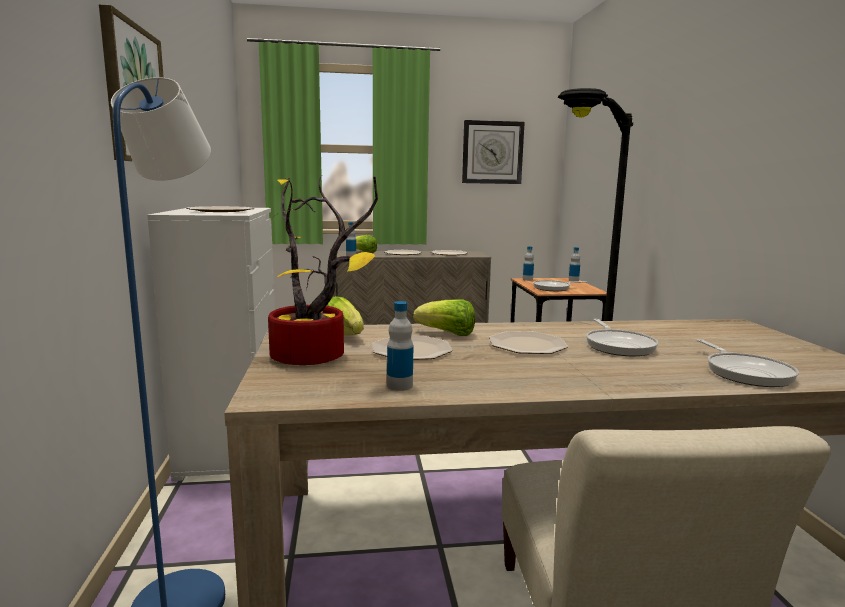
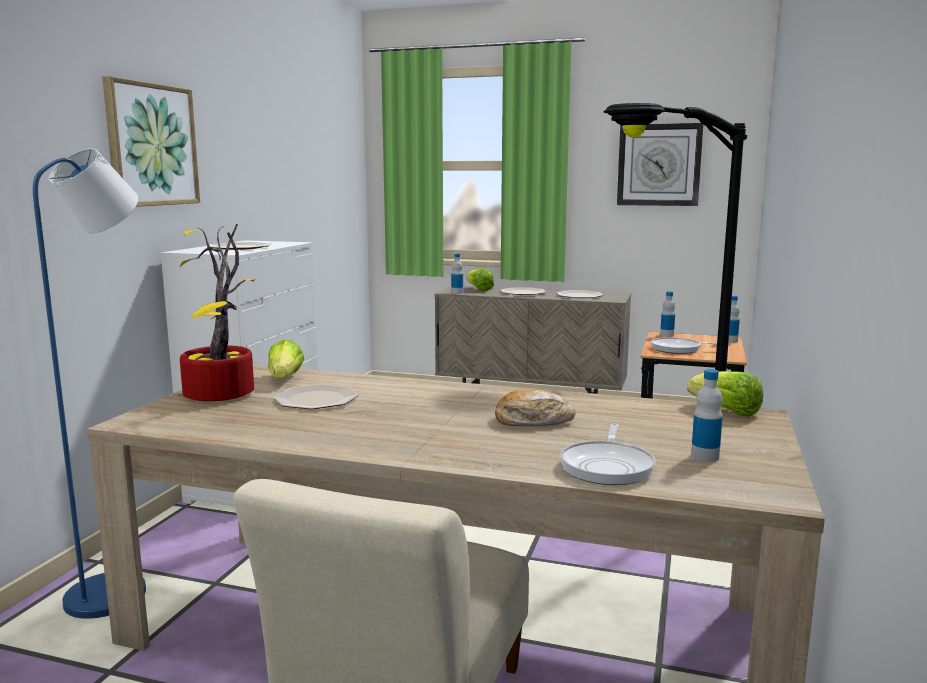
camera: 25 degrees right, 0 degrees up
bottle [387,301,413,391] -> bottle moved to [691,369,723,462]
lettuce [413,299,475,336] -> lettuce moved to [687,371,763,417]
plate [489,331,568,354] -> none
frying pan [586,319,658,356] -> bread [495,389,576,426]

